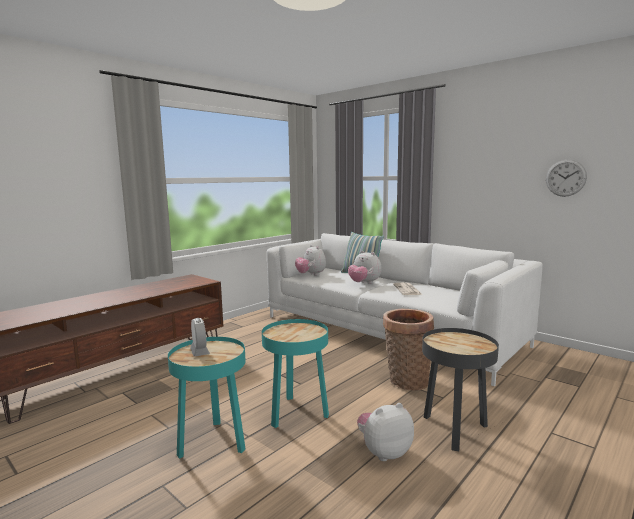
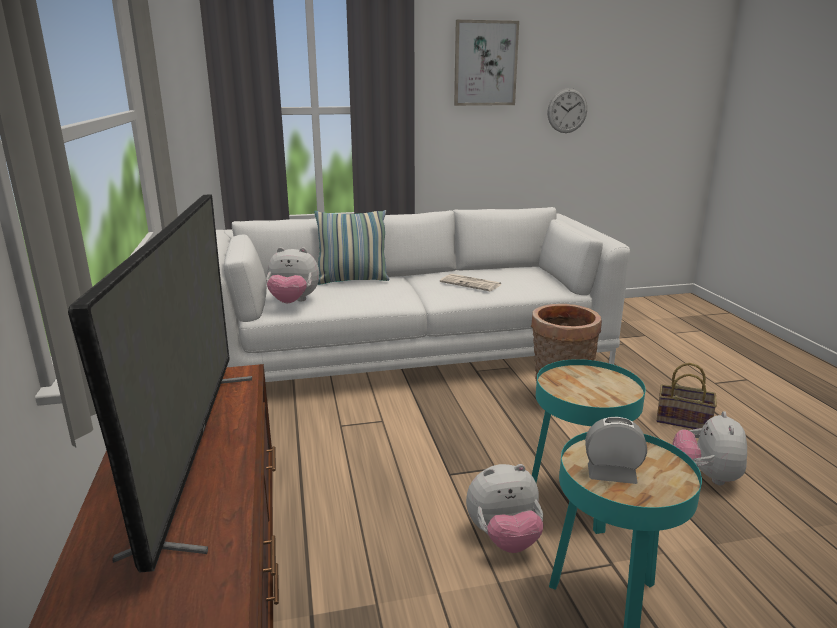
camera: 55 degrees left, 10 degrees up
plush toy [348,251,382,284] -> plush toy moved to [466,464,544,553]
black side table [422,328,499,451] -> basket [657,363,717,429]
none -> television [68,195,252,573]
none -> picture [454,20,519,106]

